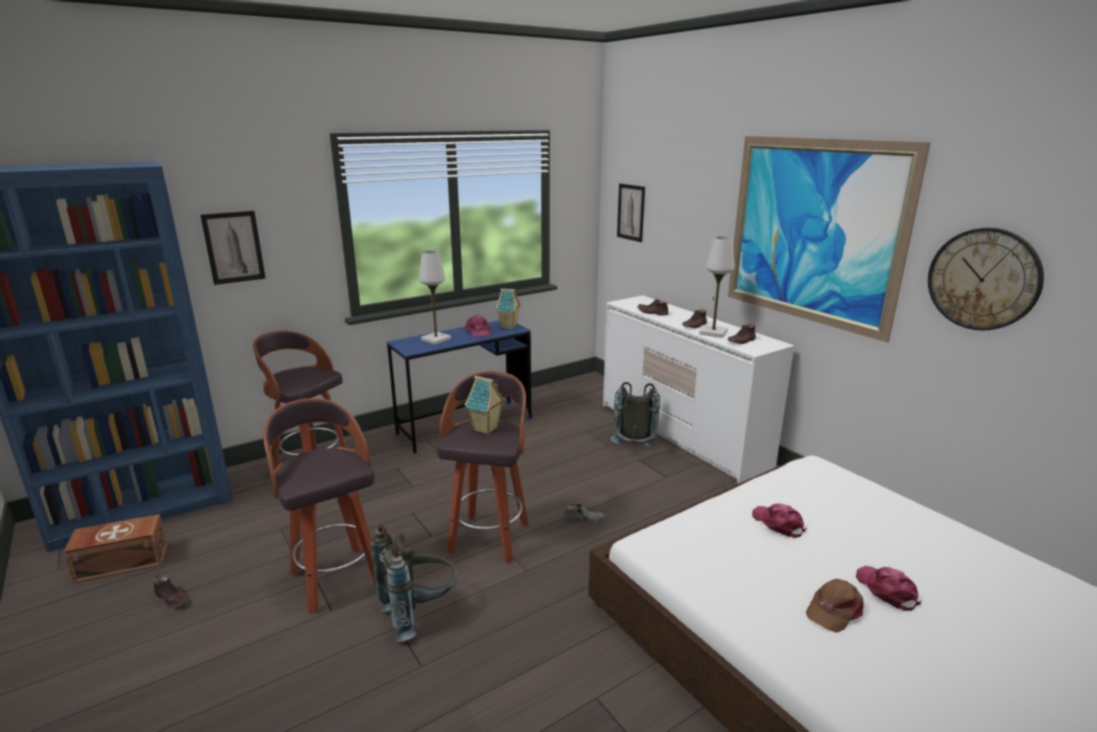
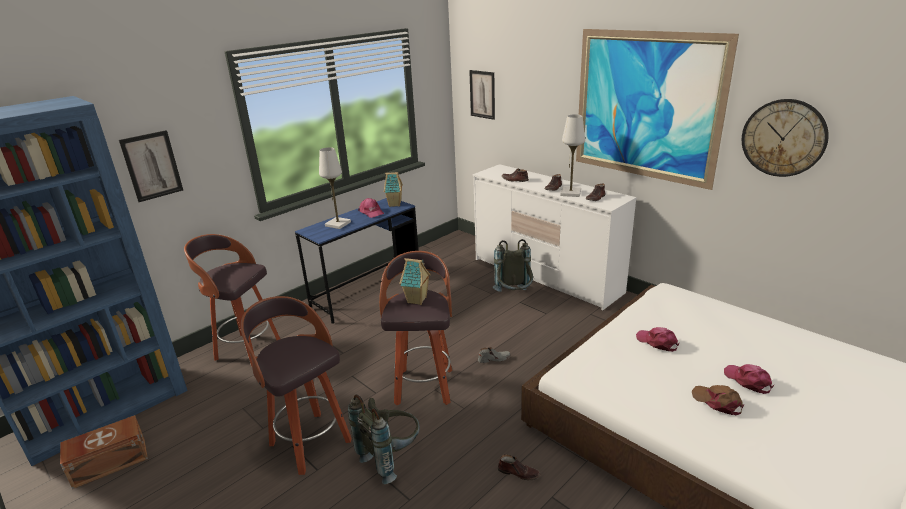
camera: 10 degrees left, 5 degrees up
brown shoe [153,574,188,607] -> brown shoe moved to [498,454,541,480]
brown cap [806,579,864,633] -> brown cap turned 105 degrees clockwise [692,385,744,415]

